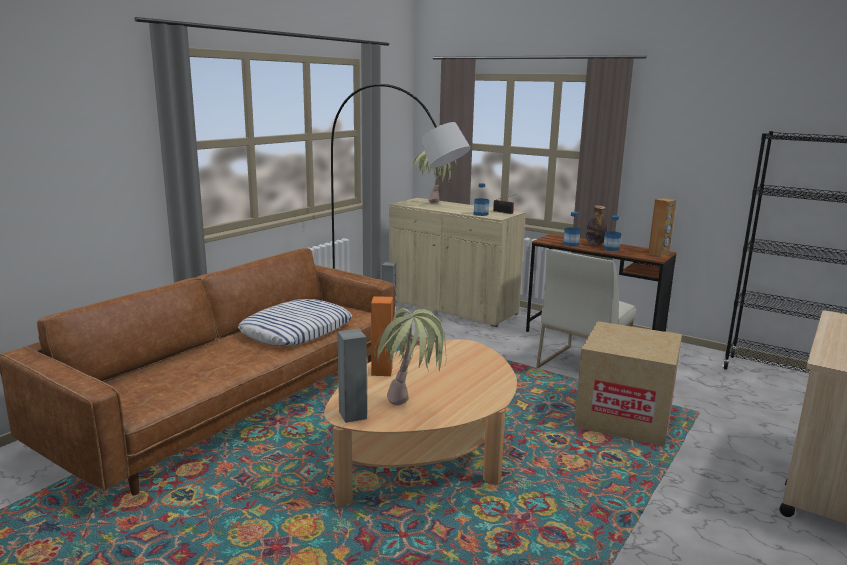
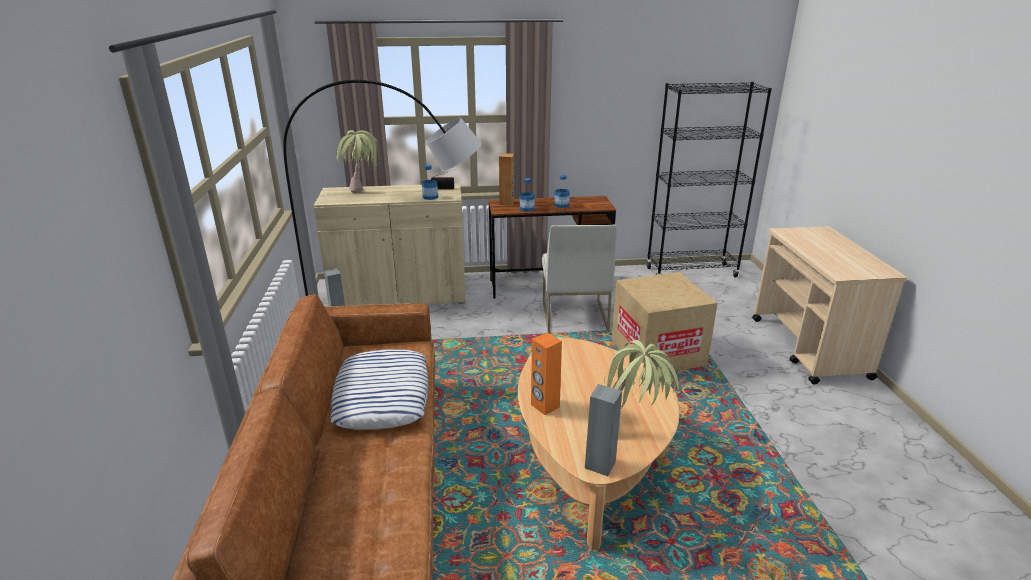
camera: 40 degrees left, 10 degrees up
bottle [586,205,607,245] -> none
brown speaker [648,198,676,257] -> brown speaker moved to [499,153,515,206]

